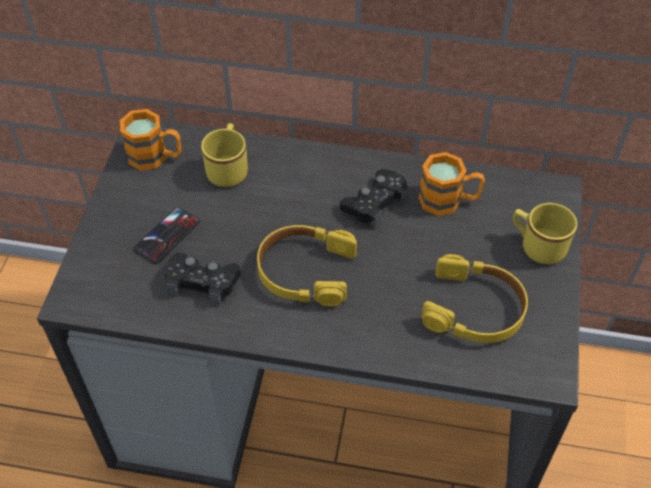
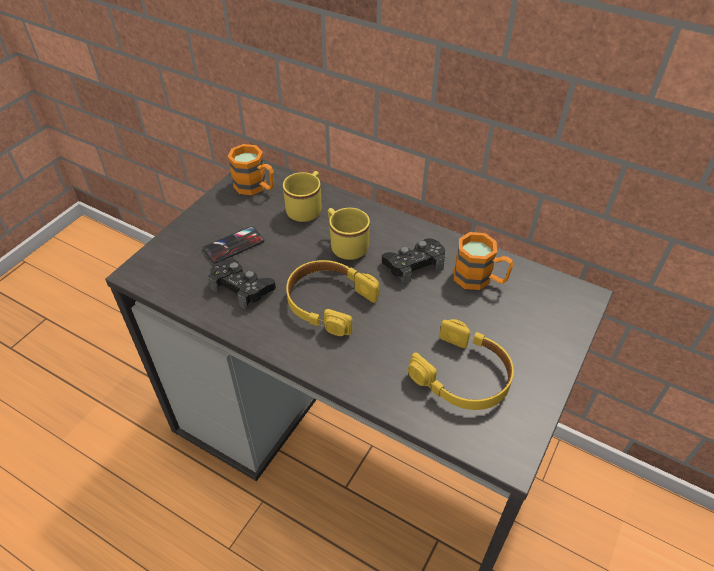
camera: 20 degrees right, 5 degrees down
yellow mug [513,203,577,264] -> yellow mug moved to [328,208,370,260]

